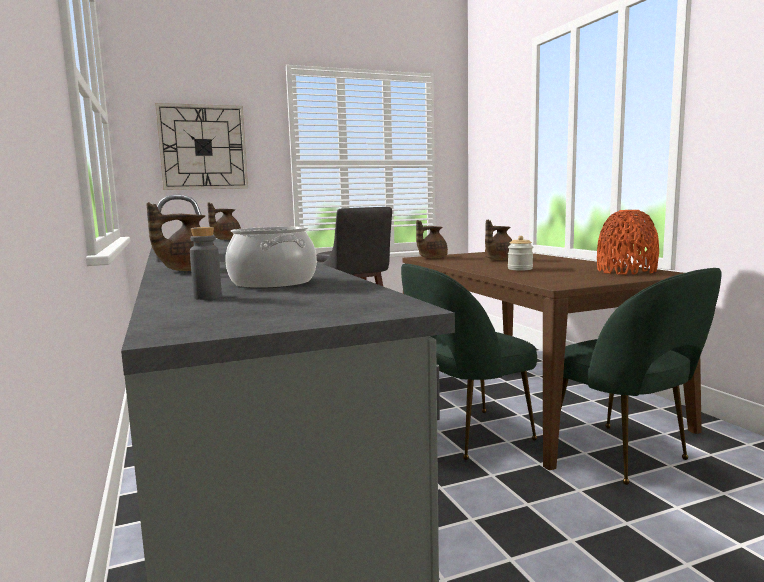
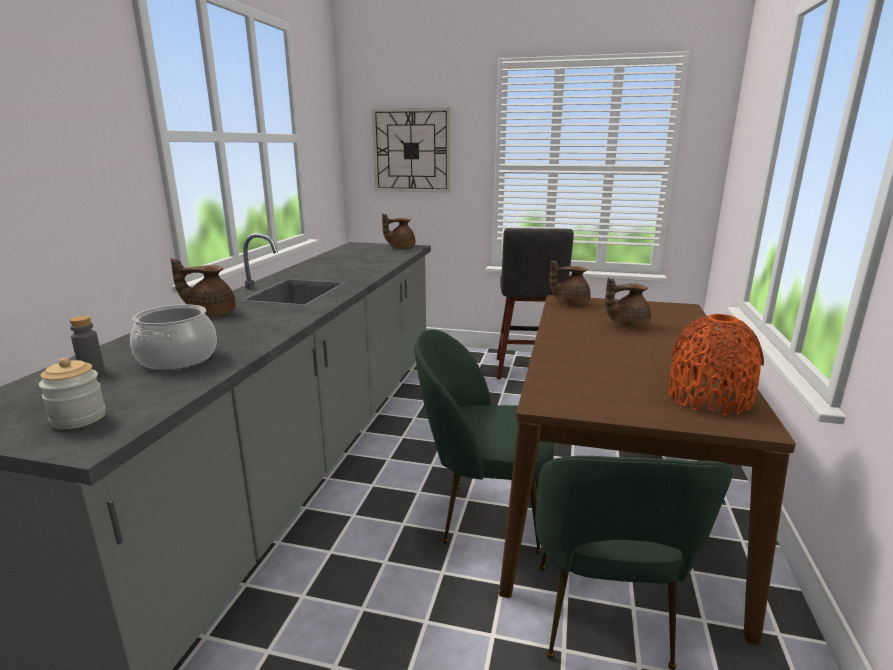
camera: 35 degrees right, 10 degrees up
jar [508,236,533,270] -> jar moved to [39,358,106,429]

